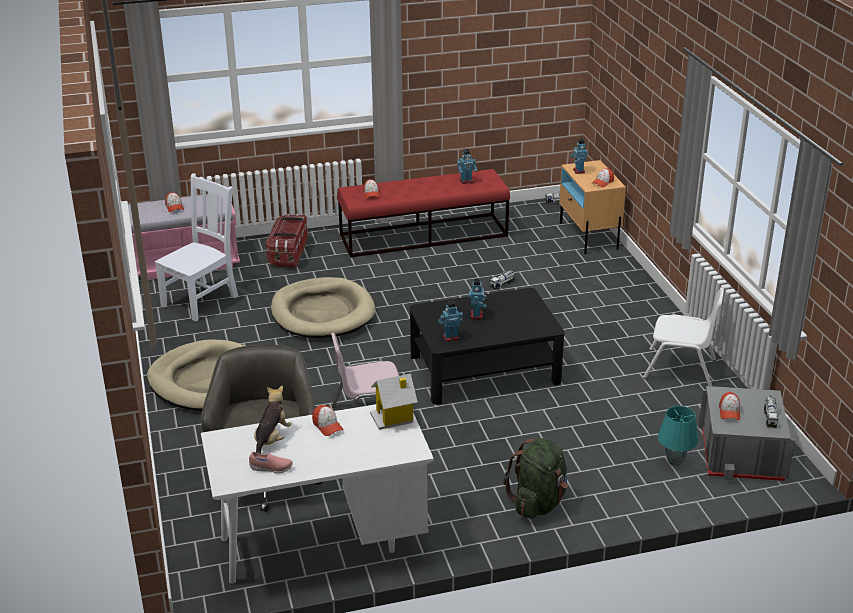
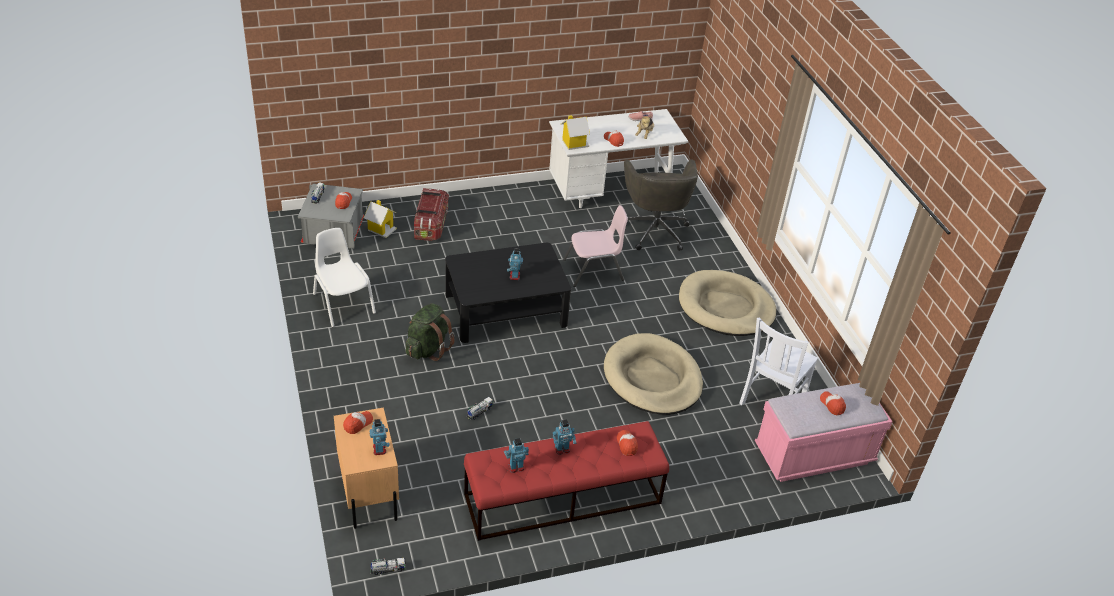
camera: 175 degrees right, 10 degrees up
storage box [265,214,308,268] -> storage box moved to [414,188,449,241]
toy robot [438,301,463,342] -> toy robot moved to [552,420,576,455]
green backpack [503,438,568,519] -> green backpack moved to [406,303,455,361]
white chair [643,288,724,386] -> white chair turned 45 degrees clockwise [313,228,376,327]
turquoise table lamp [658,406,698,466] -> toy house [364,200,397,238]

